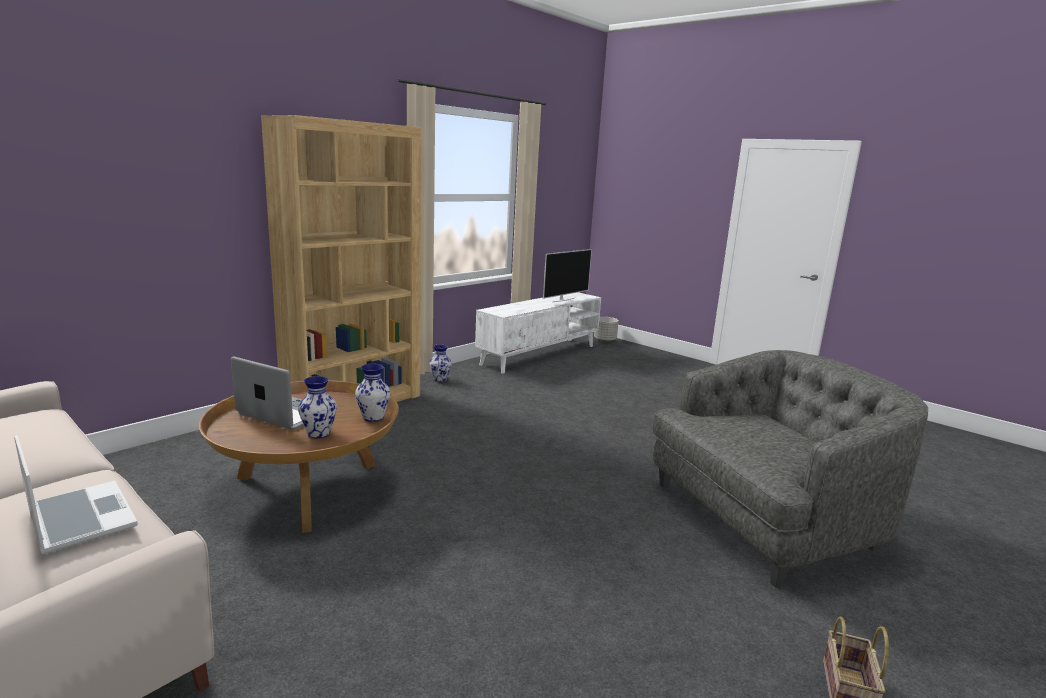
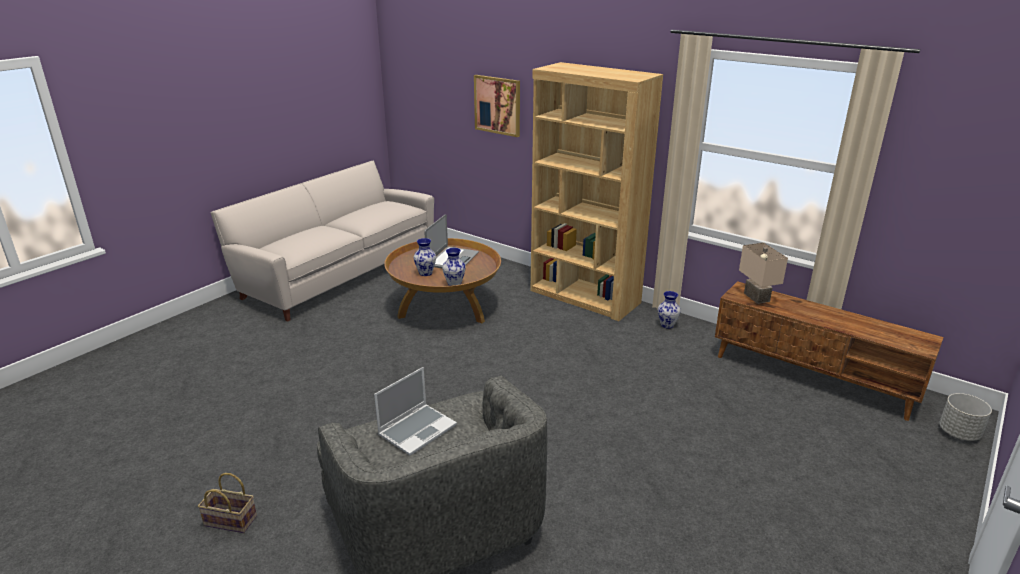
camera: 85 degrees right, 10 degrees up
laptop [14,435,138,554] -> laptop moved to [374,367,457,455]
white tv stand [475,292,601,374] -> brown tv stand [715,281,944,421]
television [543,249,592,302] -> none
none -> picture [474,75,520,137]
none -> beige table lamp [739,243,788,304]

